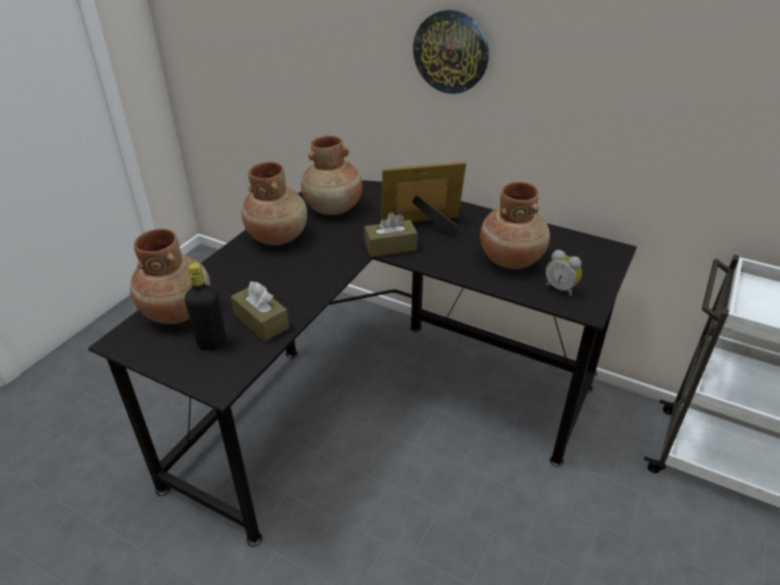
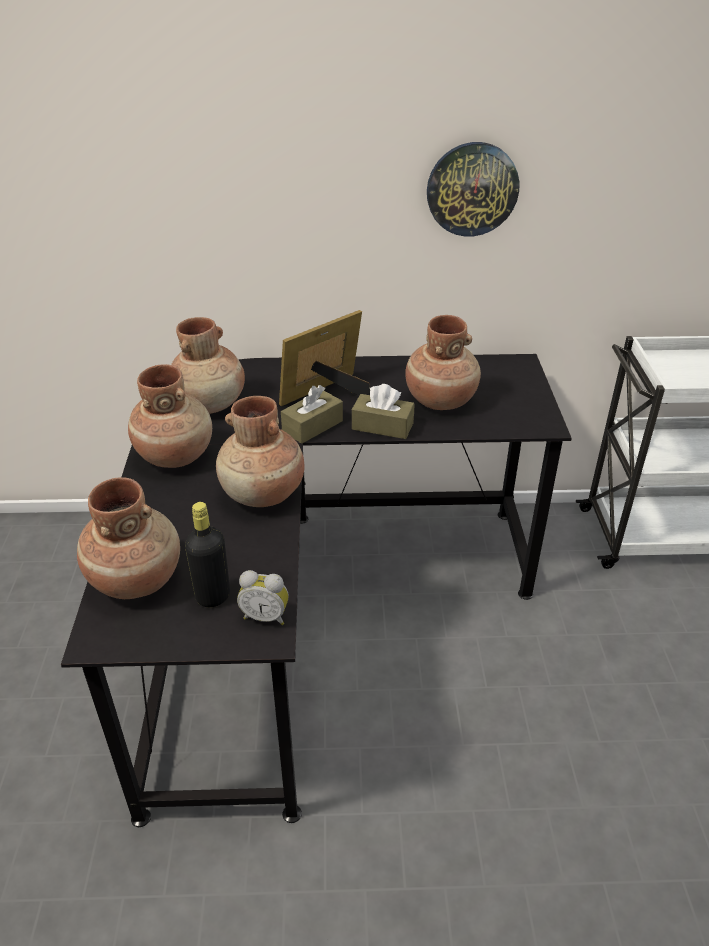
camera: 30 degrees left, 0 degrees up
brown tissue box [231,281,290,341] -> brown tissue box moved to [352,384,415,439]
wall clock [413,10,489,94] -> wall clock moved to [427,142,519,236]
alarm clock [545,250,582,297] -> alarm clock moved to [237,570,289,625]
none -> brown vase [216,396,304,507]

